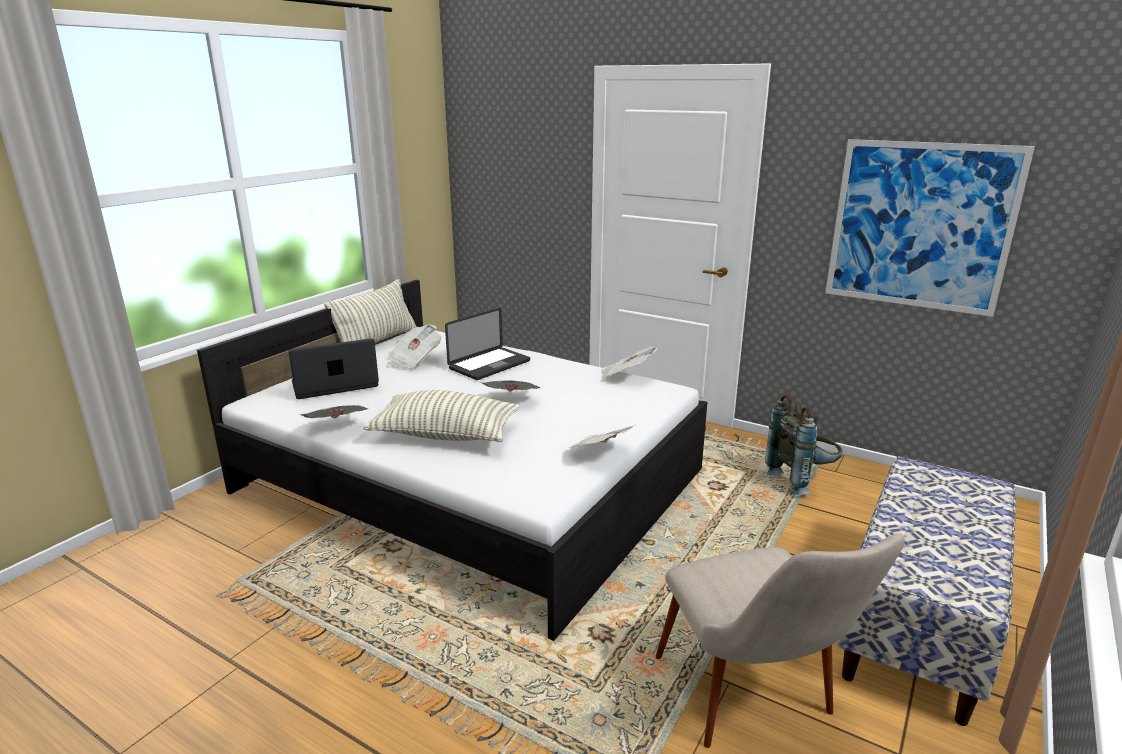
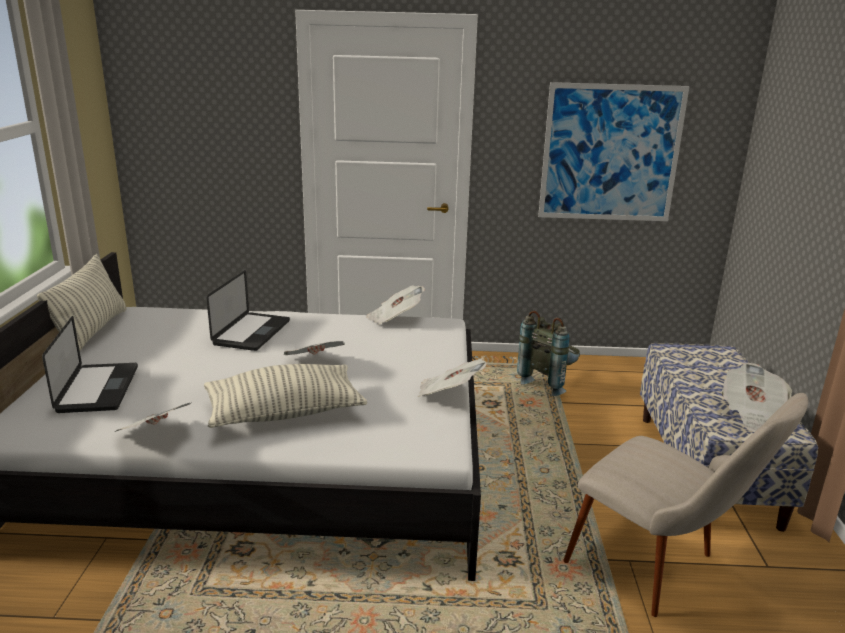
camera: 30 degrees left, 0 degrees up
laptop [289,338,379,399] -> laptop turned 135 degrees clockwise [42,316,138,413]
newspaper [386,324,441,369] -> newspaper moved to [722,363,792,432]

